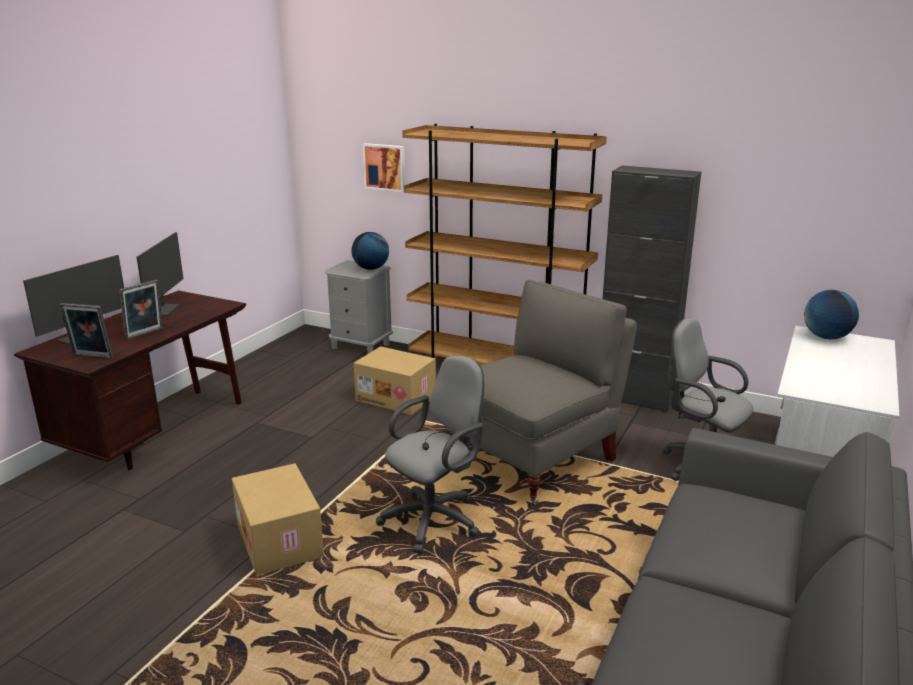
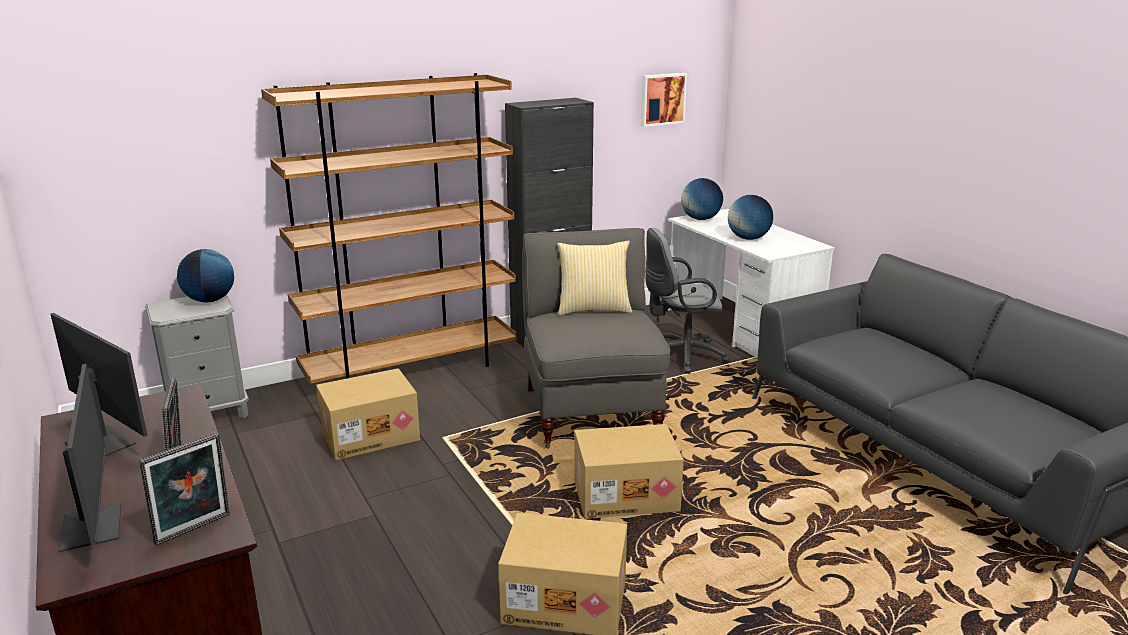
camera: 55 degrees left, 0 degrees up
picture [363,143,405,192] -> picture moved to [641,73,687,127]
grey office chair [376,356,484,554] -> cardboard box [574,424,684,519]
none -> pillow [557,240,632,315]
none -> globe [728,195,773,240]

